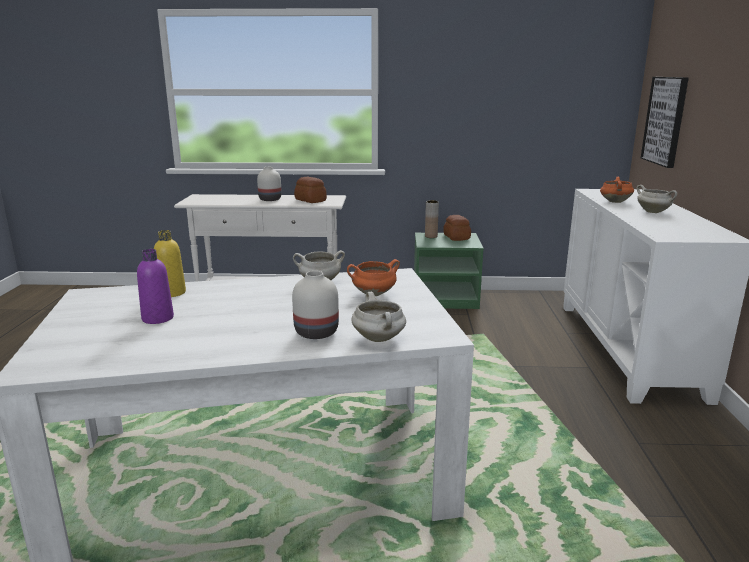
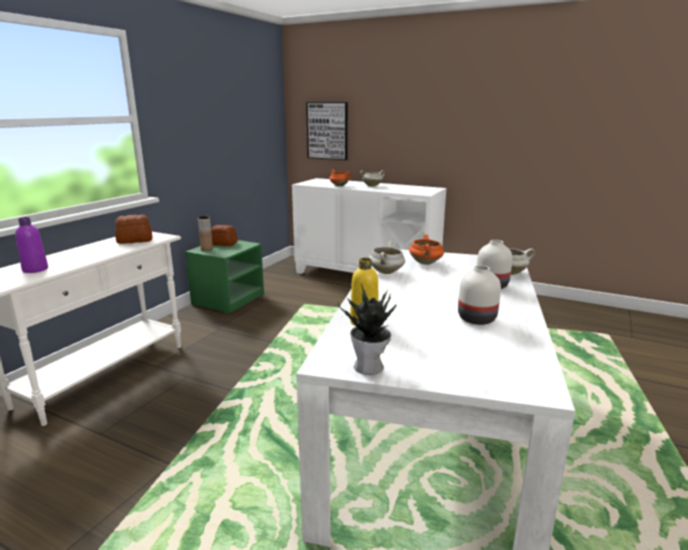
camera: 65 degrees left, 0 degrees up
purple bottle [137,249,174,324] -> purple bottle moved to [15,217,48,273]
white vase [257,167,282,201] -> white vase moved to [458,265,501,325]
none -> potted plant [338,284,396,375]

